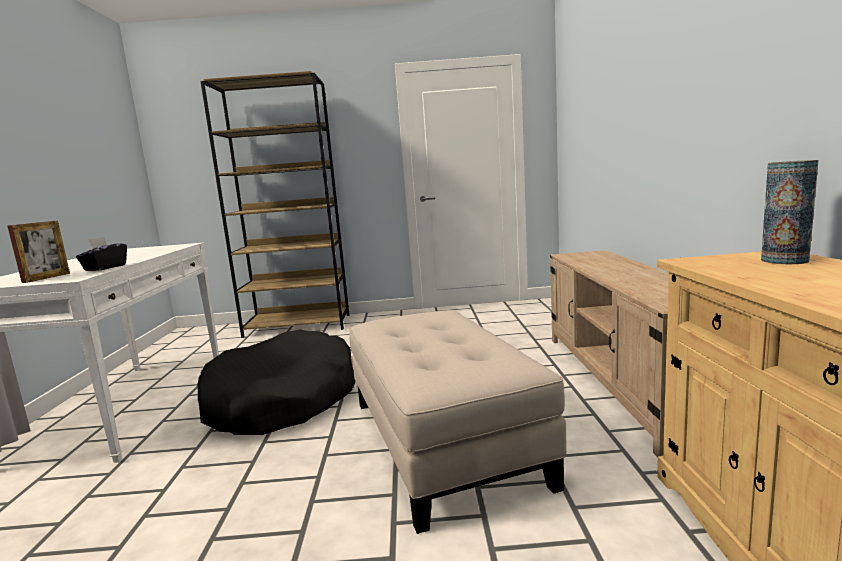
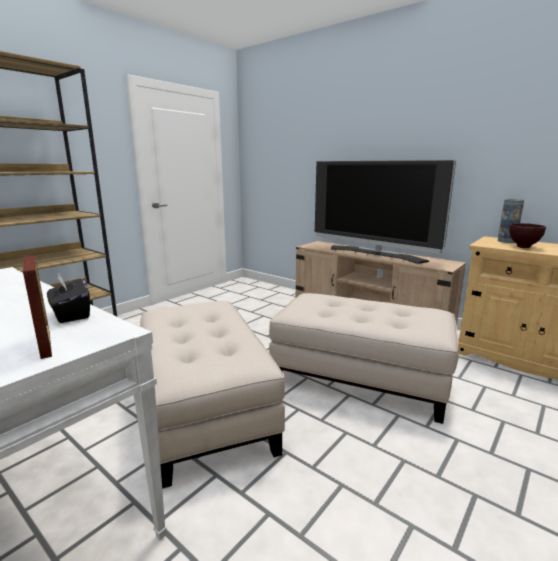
camera: 50 degrees left, 5 degrees up
black dog bed [198,329,355,435] -> beige ottoman [140,301,285,489]
none -> television [315,160,456,264]
none -> brown bowl [509,223,546,248]

